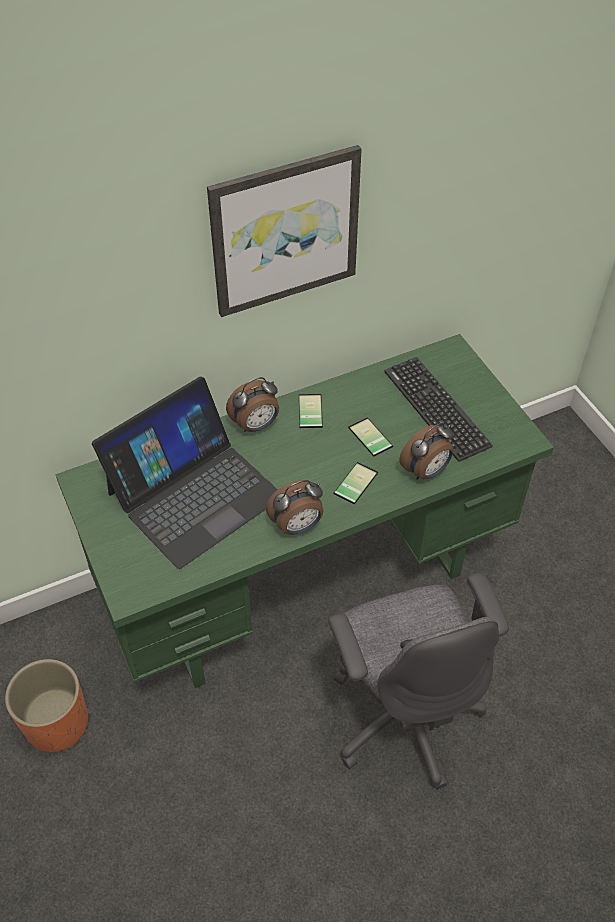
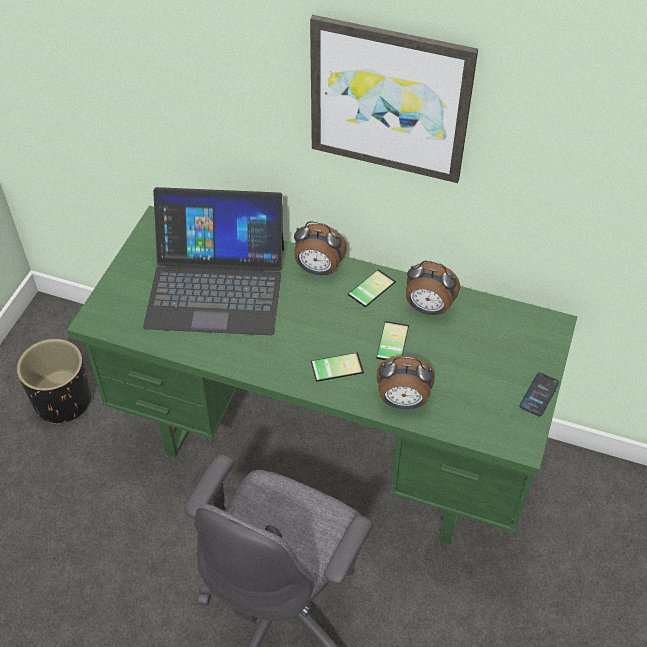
camera: 45 degrees right, 0 degrees up
orange planter [5,659,88,752] -> black planter [17,339,91,425]
alarm clock [266,480,323,535] -> alarm clock moved to [406,260,460,315]
keyboard [384,357,493,462] -> none
none -> phone [520,373,559,416]

